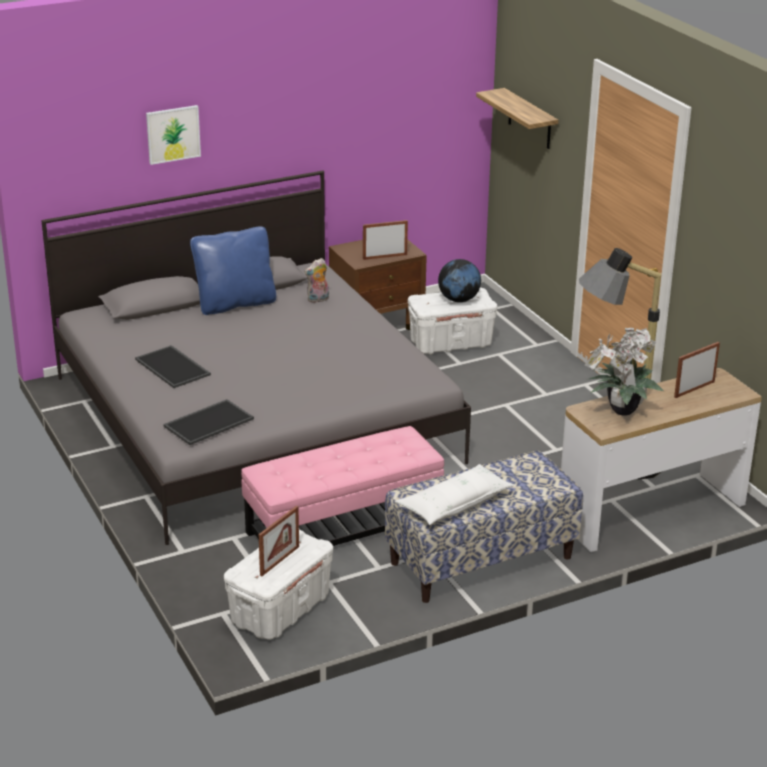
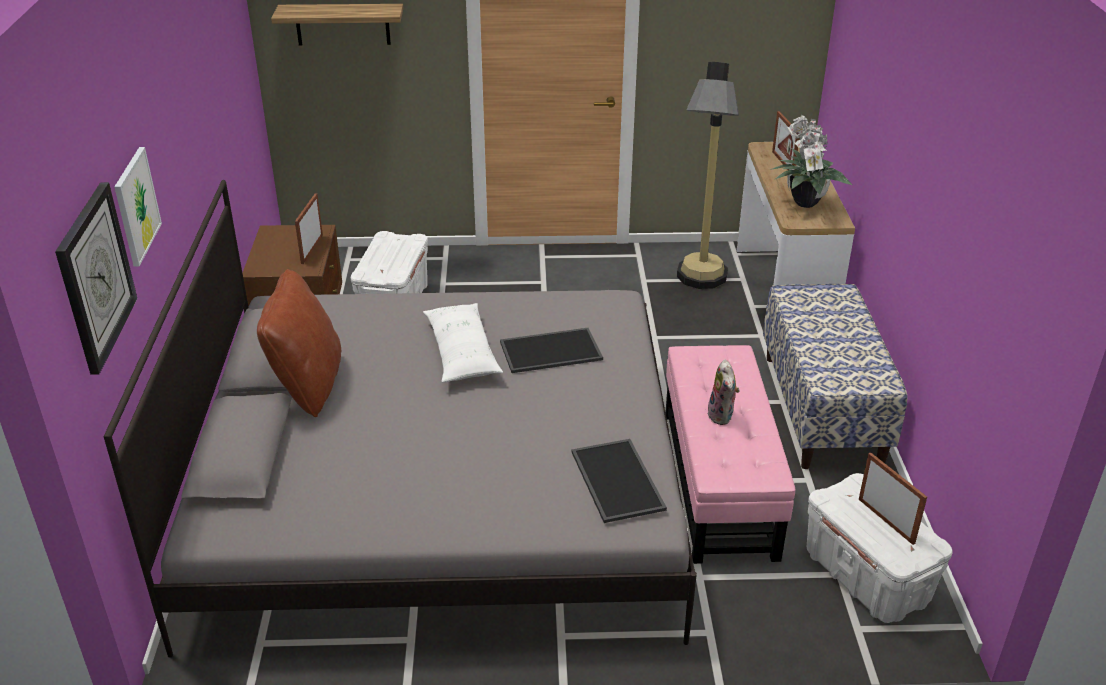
camera: 65 degrees left, 5 degrees up
tray [135,345,211,388] -> tray moved to [500,328,603,373]
blue pillow [190,226,276,315] -> brown pillow [257,269,341,417]
plush toy [304,258,329,303] -> plush toy moved to [708,360,740,425]
white pillow [395,464,514,525] -> white pillow moved to [423,303,503,382]
globe [438,259,481,302] -> none
none -> wall clock [55,182,137,375]

